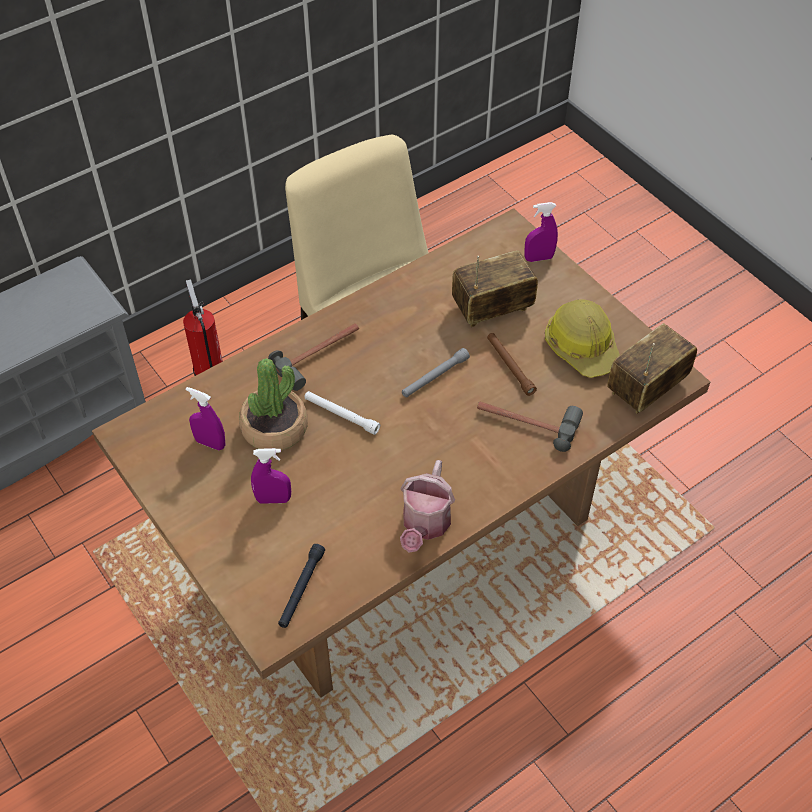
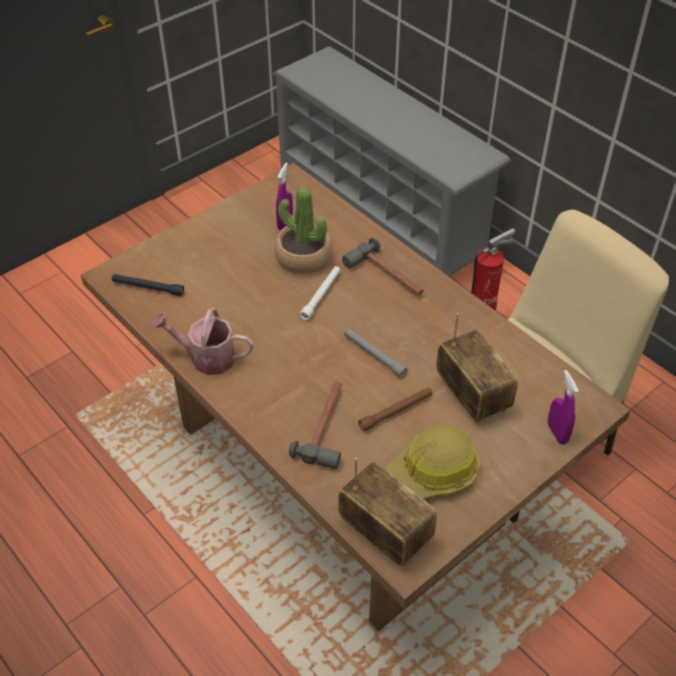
camera: 85 degrees right, 5 degrees down
purple spray bottle [251,448,291,504] -> none

